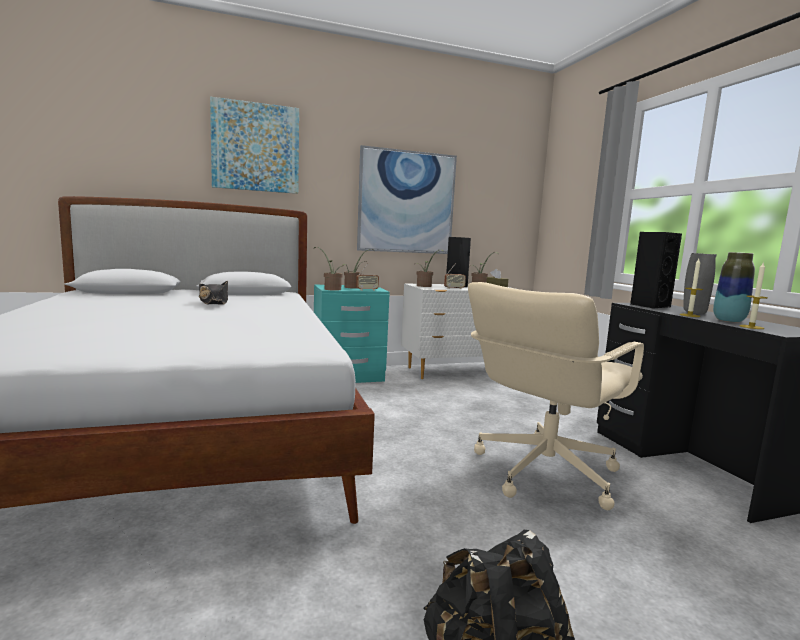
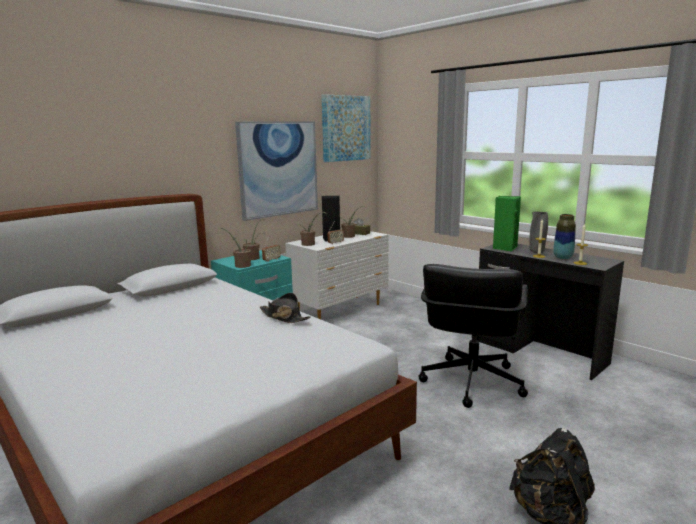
camera: 25 degrees left, 5 degrees up
black hat [199,281,228,304] -> black hat moved to [260,293,311,323]
picture [210,96,299,194] -> picture moved to [321,94,371,162]
beige office chair [468,282,644,510] -> black office chair [419,264,528,408]
black speaker [630,232,682,309] -> green speaker [493,196,521,252]

